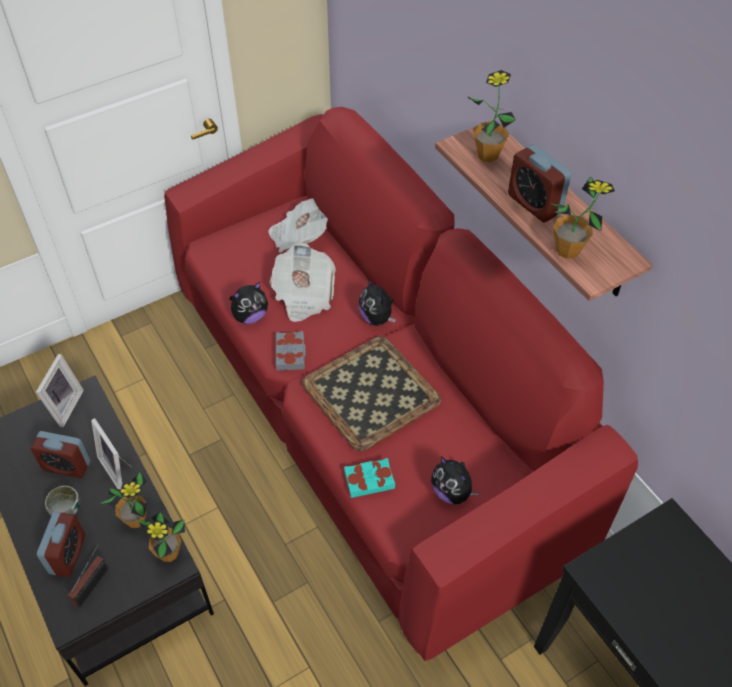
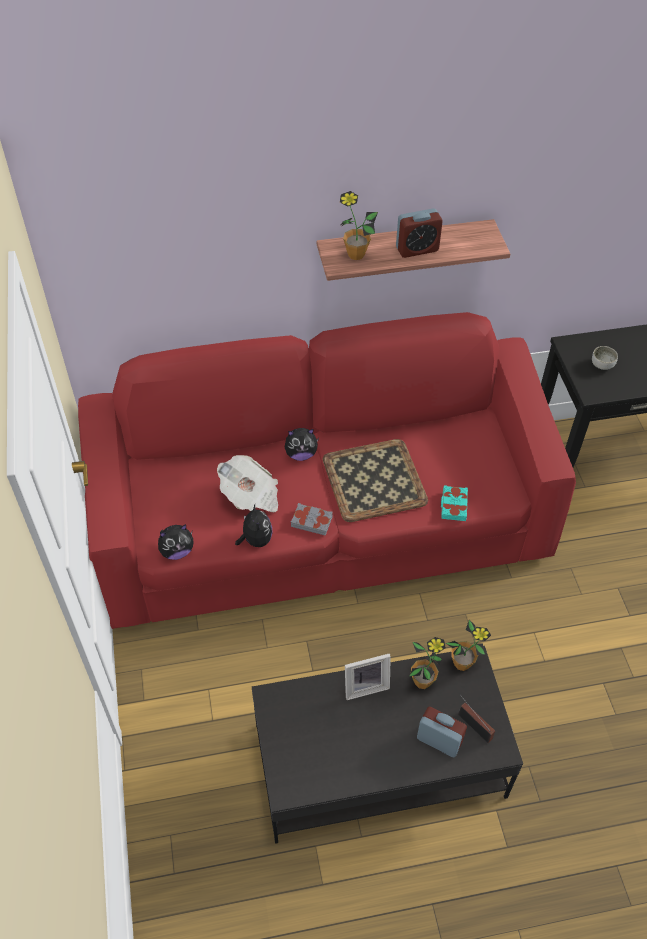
camera: 70 degrees left, 0 degrees up
alarm clock [31,431,90,478] -> none
picture frame [36,354,84,428] -> none
bowl [45,486,80,516] -> bowl moved to [592,346,618,370]
newspaper [268,199,328,253] -> none
plush toy [431,456,479,504] -> plush toy moved to [158,524,194,560]
potted plant [549,176,615,259] -> none

